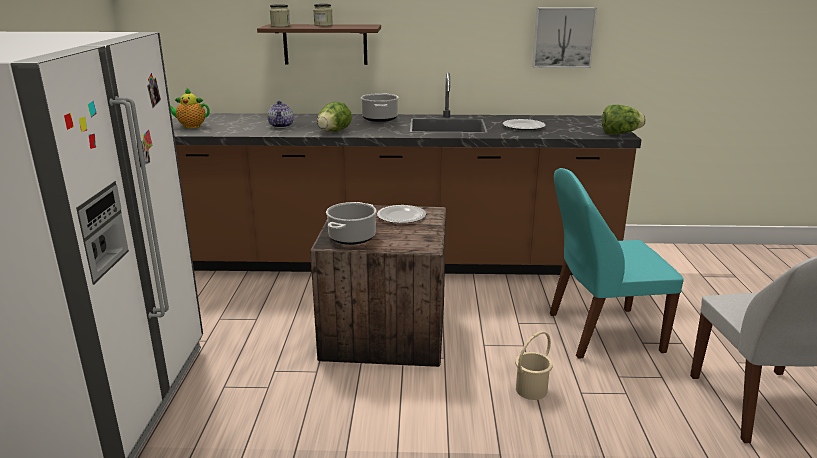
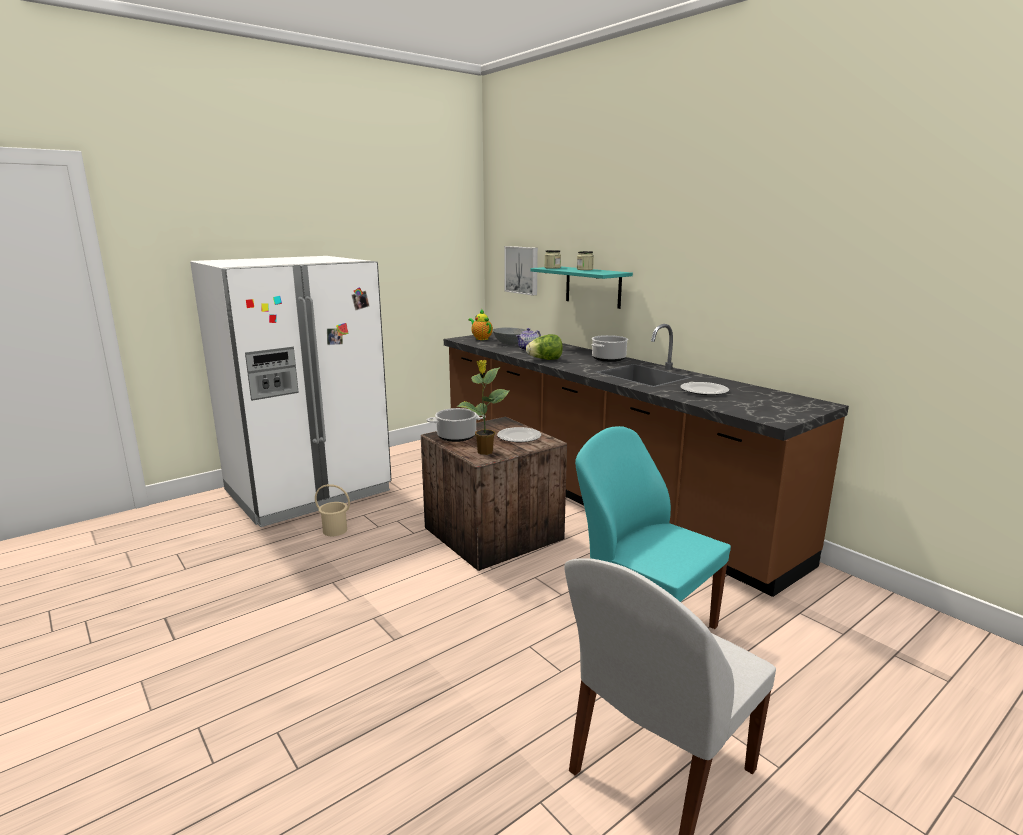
camera: 50 degrees right, 5 degrees down
brown shelf [257,24,381,65] -> turquoise shelf [530,267,633,309]
beige bucket [515,331,553,400] -> beige bucket moved to [315,484,350,536]
picture [532,7,597,68] -> picture moved to [504,246,538,295]
lettuce [602,105,646,134] -> none
none -> potted plant [457,360,509,455]
none -> grey bowl [493,327,527,344]

